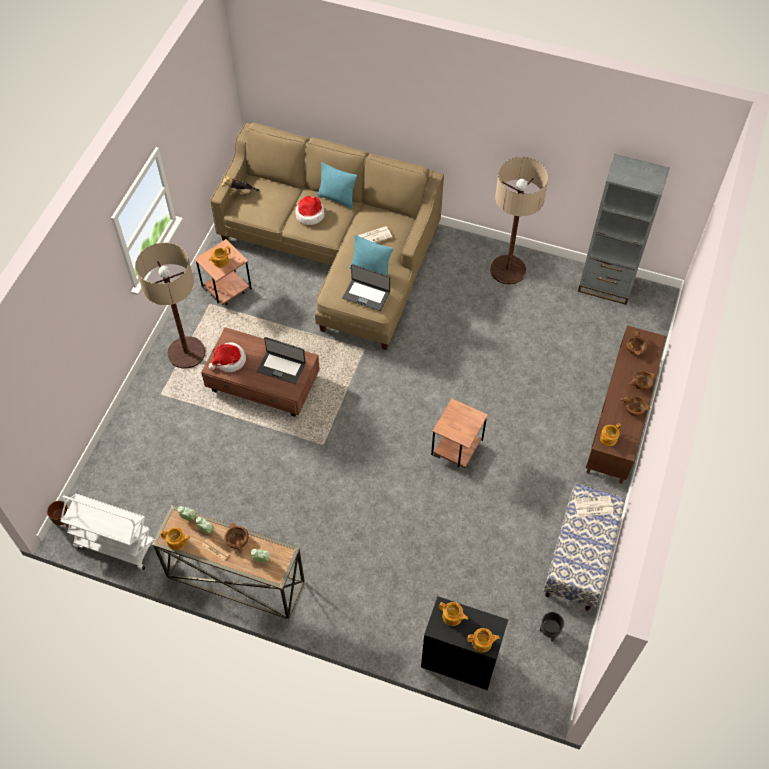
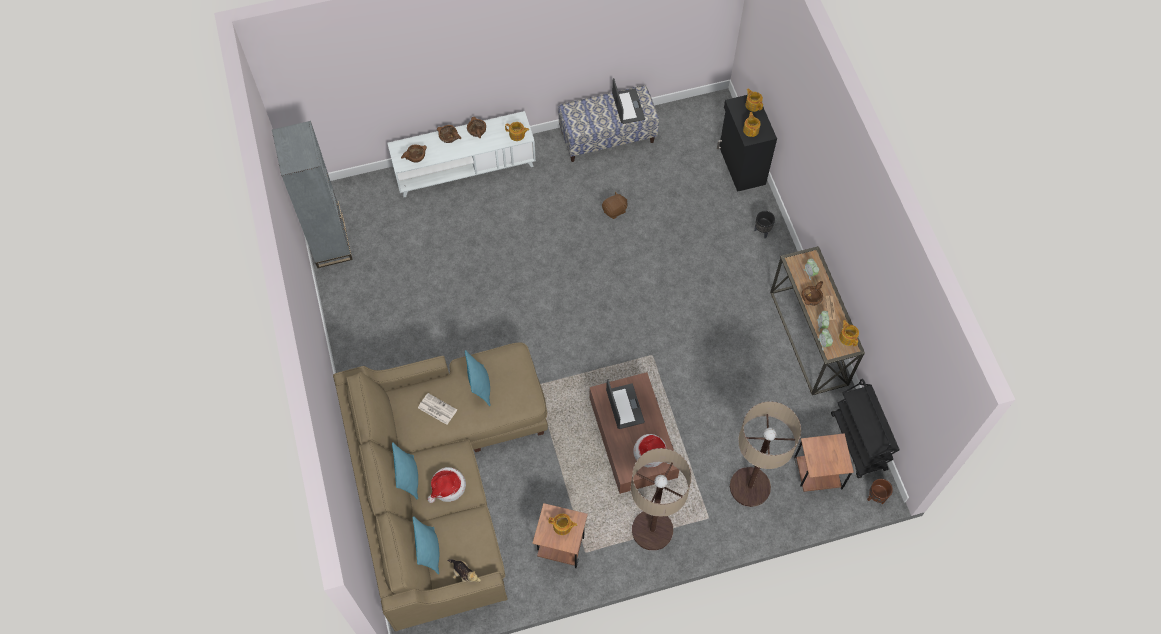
camera: 125 degrees left, 5 degrees up
white cart [61,494,154,570] -> black cart [831,379,899,478]
laptop [342,264,390,311] -> laptop moved to [612,78,645,124]
brown side table [431,398,488,468] -> brown side table moved to [794,433,854,492]
floor lamp [490,157,549,285] -> floor lamp moved to [730,401,801,507]
black planter [540,612,564,642] -> black planter moved to [754,211,775,238]
newspaper [574,496,614,517] -> none
brown tv stand [586,325,666,484] -> white tv stand [387,111,536,198]
none -> turquoise pillow [413,516,439,574]
none -> brown plush toy [602,192,627,219]

